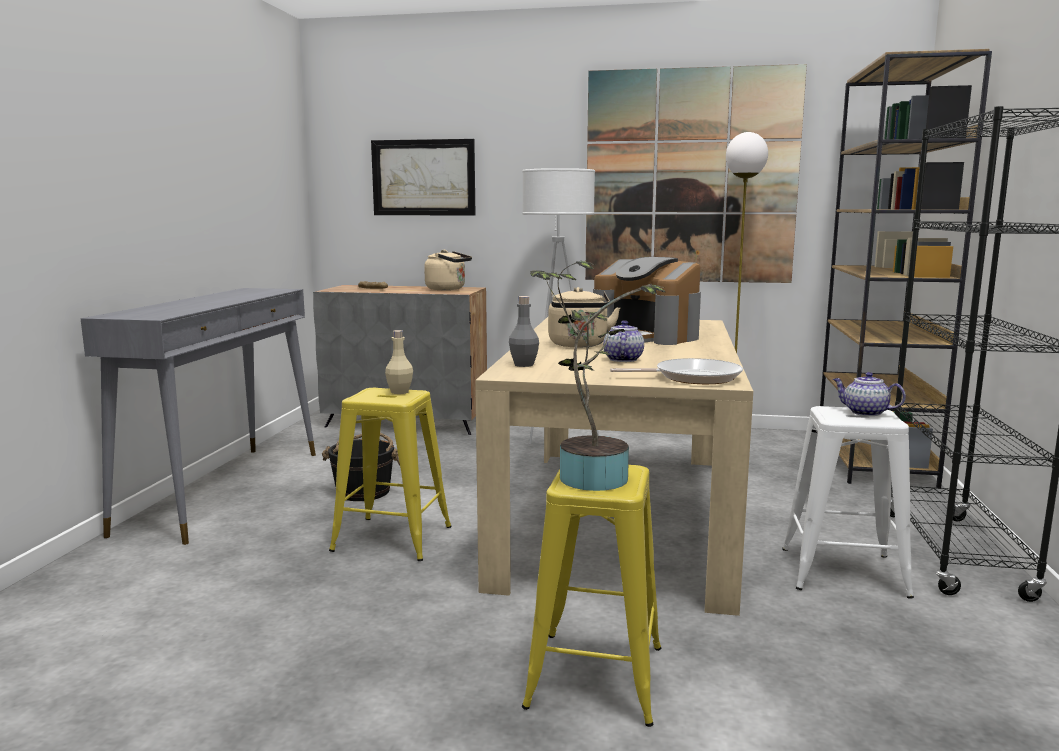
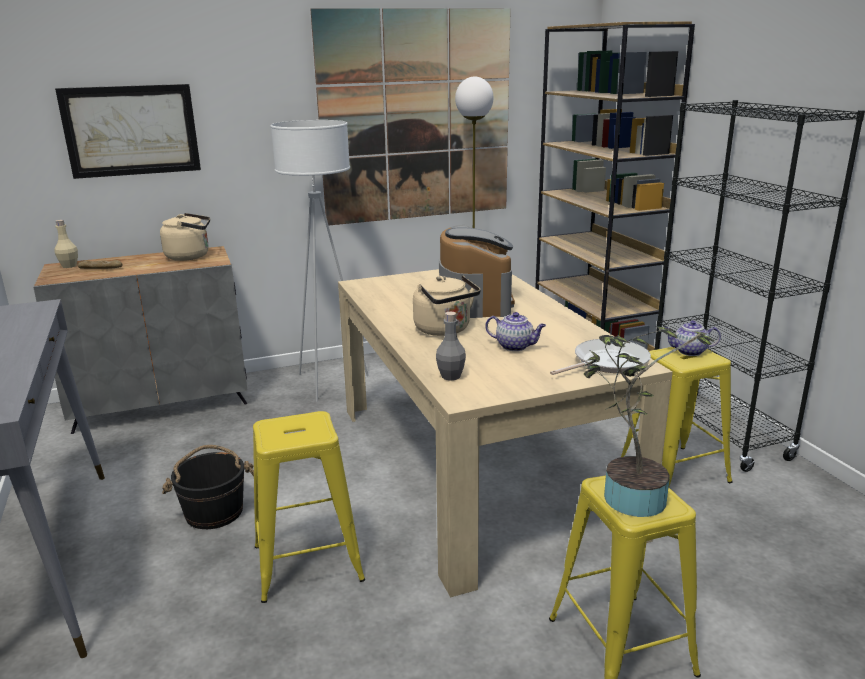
camera: 30 degrees left, 10 degrees up
beige bottle [385,330,413,394] -> beige bottle moved to [54,220,78,268]
coffee machine [593,257,701,345] -> coffee machine turned 105 degrees counterclockwise [439,225,515,318]
teapot [603,320,644,362] -> teapot turned 135 degrees clockwise [485,312,546,351]
white stool [782,406,914,599] -> yellow stool [621,347,732,486]

